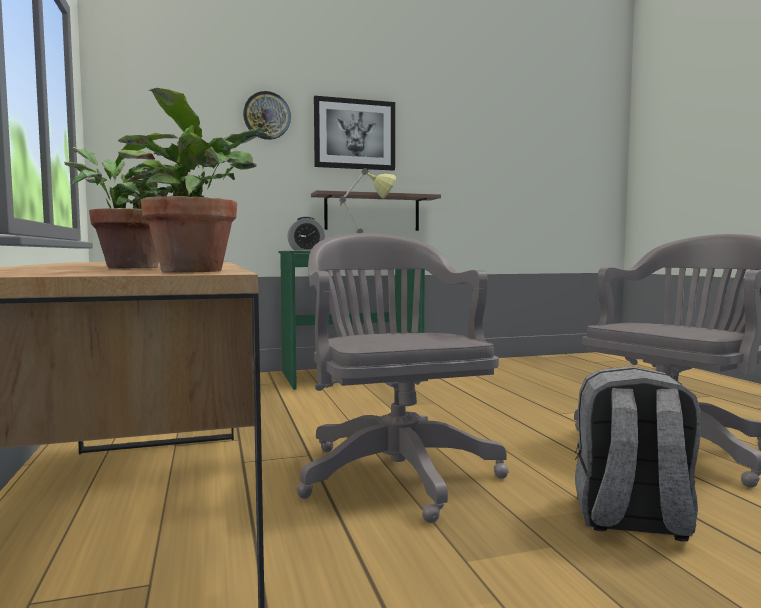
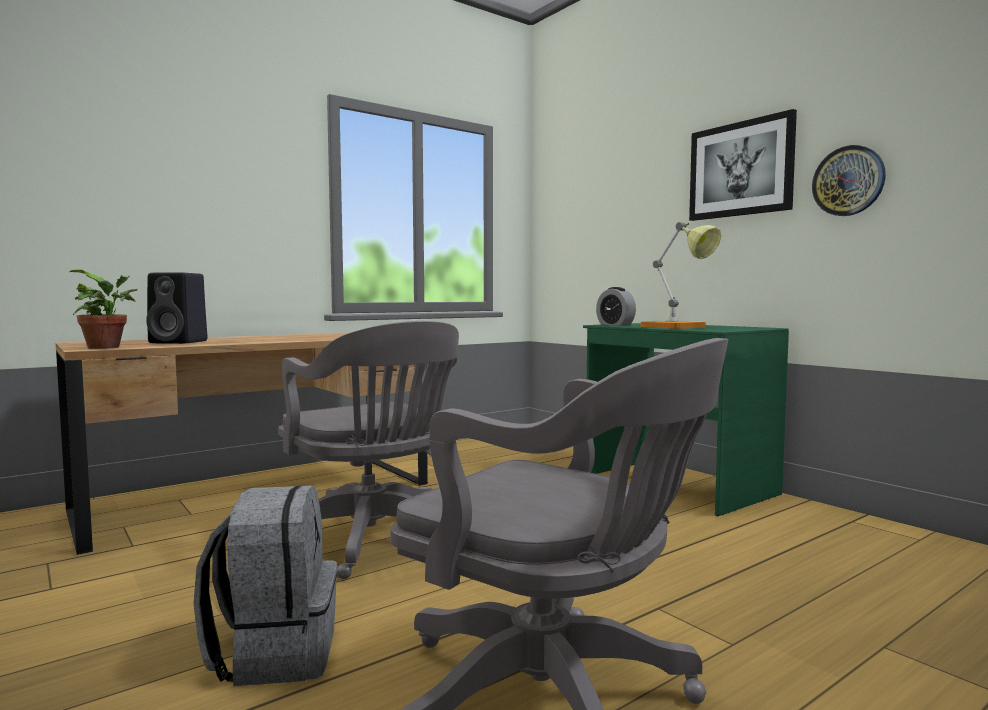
camera: 70 degrees right, 0 degrees up
potted plant [64,133,179,269] -> black speaker [146,272,208,344]
wall clock [243,91,291,140] -> wall clock moved to [812,145,886,216]
grey office chair [297,233,509,523] -> grey office chair turned 90 degrees clockwise [278,321,459,579]
shelf [311,190,441,231] -> none

